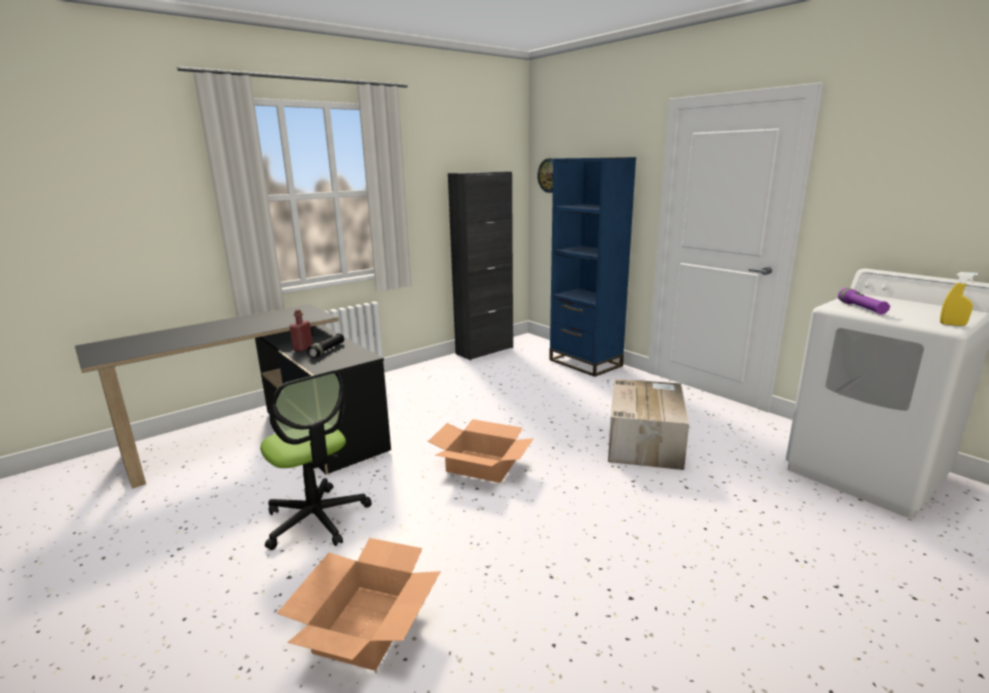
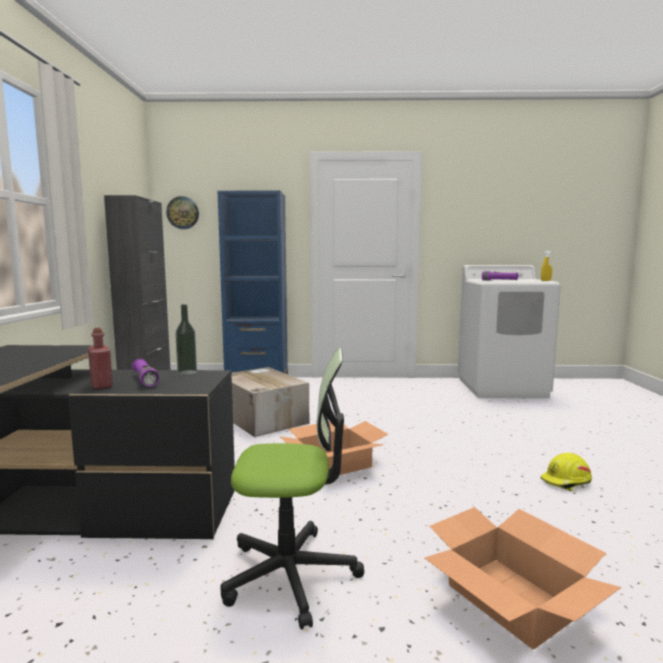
camera: 50 degrees left, 10 degrees down
black flashlight [307,333,344,358] -> purple flashlight [132,359,159,387]
cardboard box [608,379,689,470] -> cardboard box moved to [231,367,309,437]
none -> bottle [175,304,197,375]
none -> yellow hard hat [540,453,592,491]

